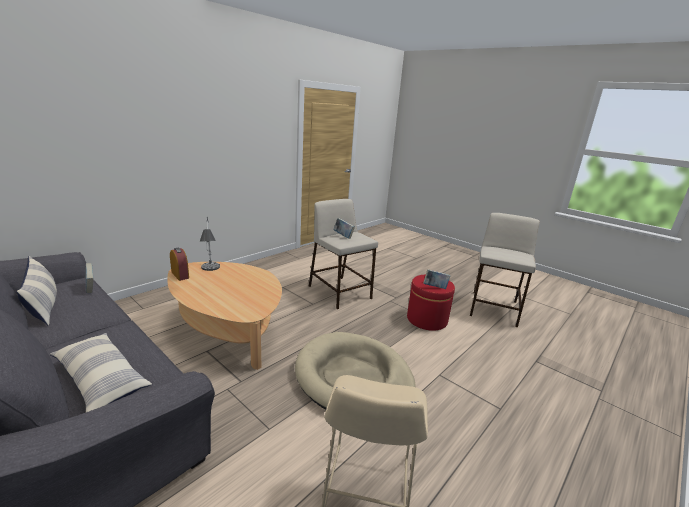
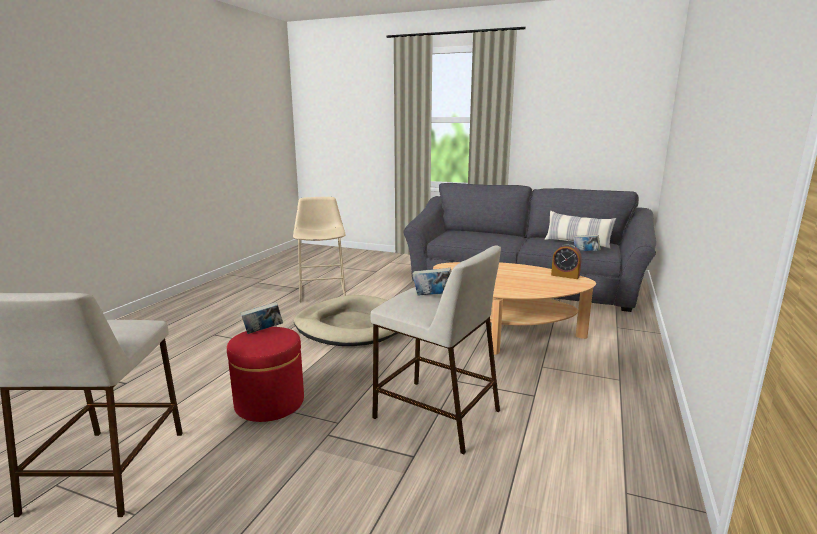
camera: 160 degrees right, 5 degrees down
pillow [50,333,152,412] -> none
table lamp [199,216,220,271] -> none

